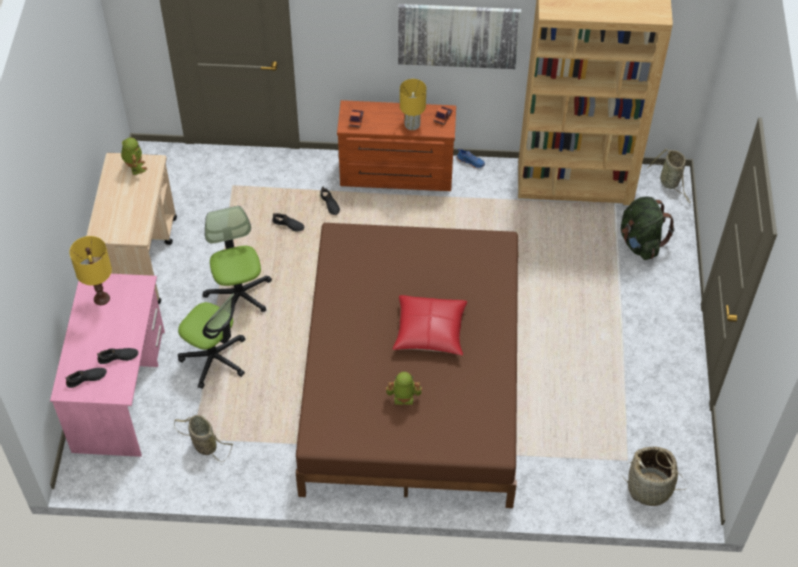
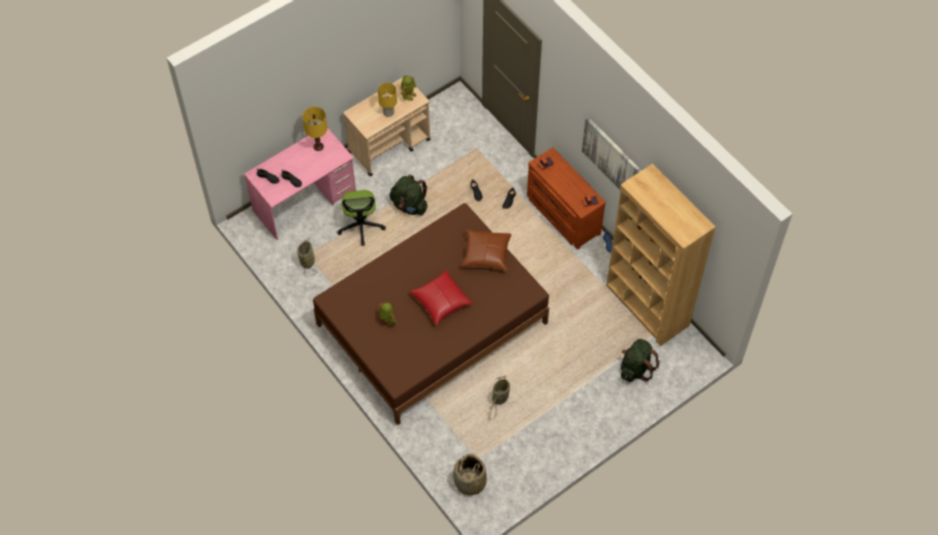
camera: 50 degrees right, 5 degrees up
office chair [203,206,272,312] -> green backpack [390,175,427,216]
yellow table lamp [400,79,426,130] -> yellow table lamp moved to [378,83,397,117]
basket [648,149,691,203] -> basket moved to [489,376,510,420]
none -> brown pillow [461,230,512,271]

